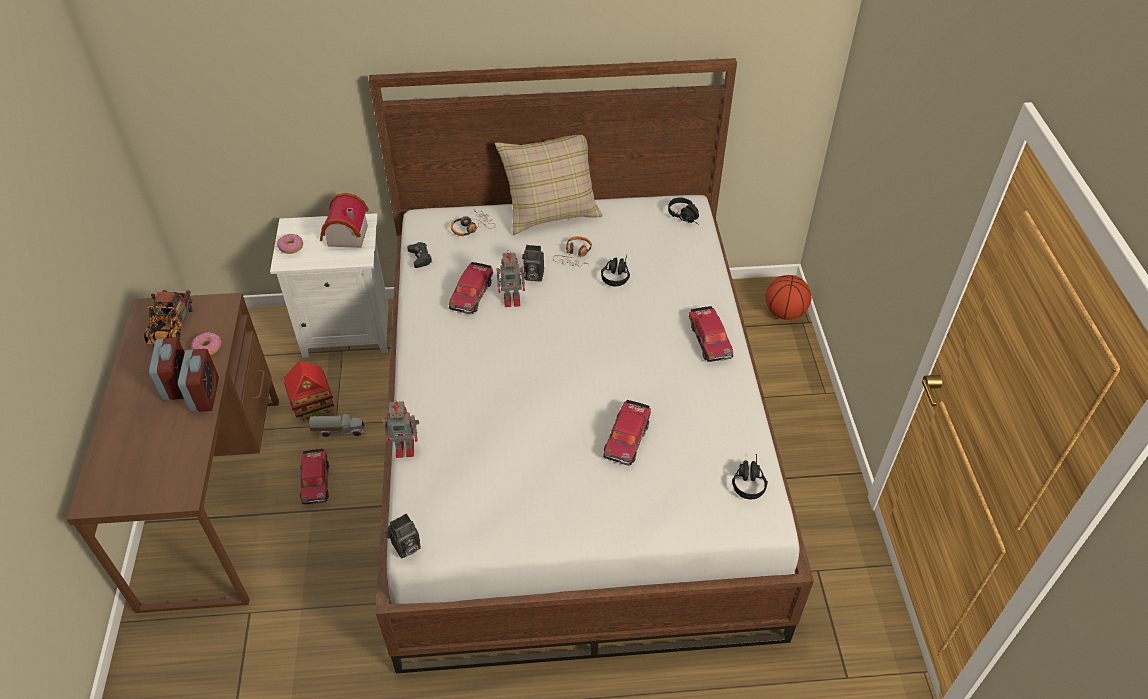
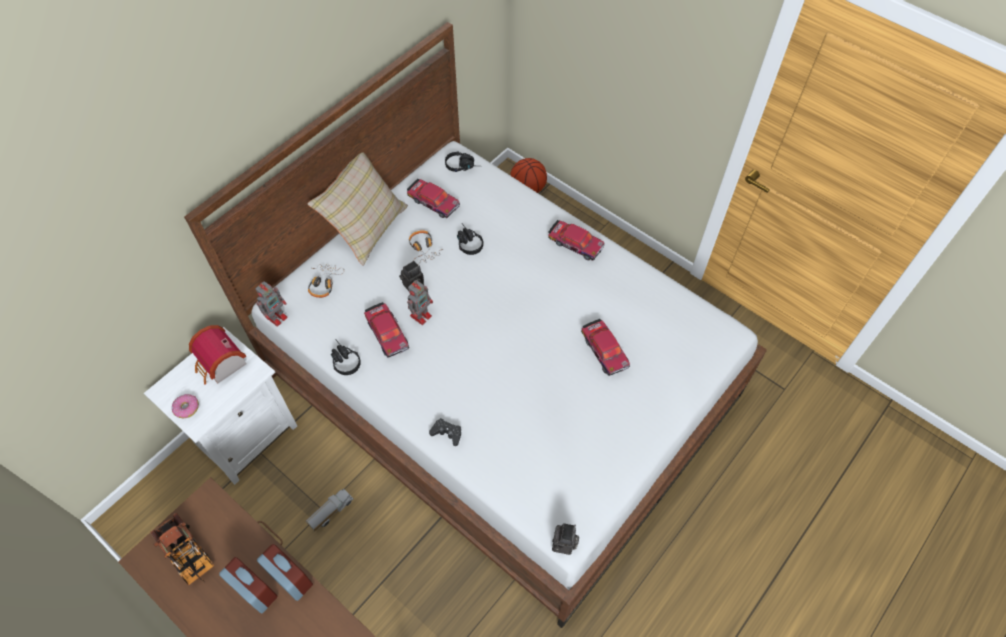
camera: 45 degrees left, 10 degrees up
donut [191,332,221,355] -> none
toy house [284,361,334,421] -> none
toy car [300,449,329,504] -> toy car moved to [407,179,460,218]
toy robot [383,400,419,458] -> toy robot moved to [256,281,288,327]
black game controller [407,242,432,268] -> black game controller moved to [429,418,461,446]
black headphones [732,454,768,499] -> black headphones moved to [331,339,361,375]

